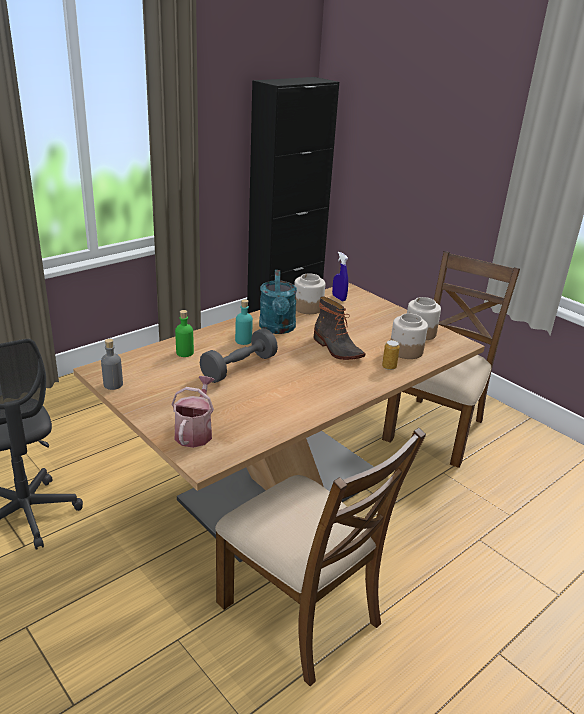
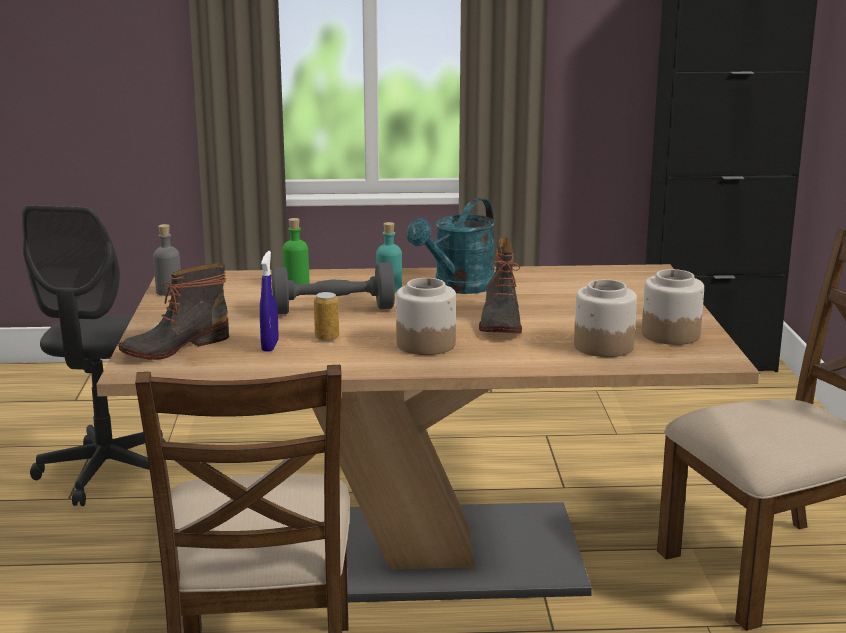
camera: 40 degrees right, 10 degrees down
watering can [171,376,215,448] -> boot [119,263,229,360]
jar [294,274,325,314] -> jar moved to [396,278,456,355]
blue spray bottle [332,252,348,301] -> blue spray bottle moved to [260,251,278,352]
can [382,340,400,370] -> can moved to [314,292,339,342]

